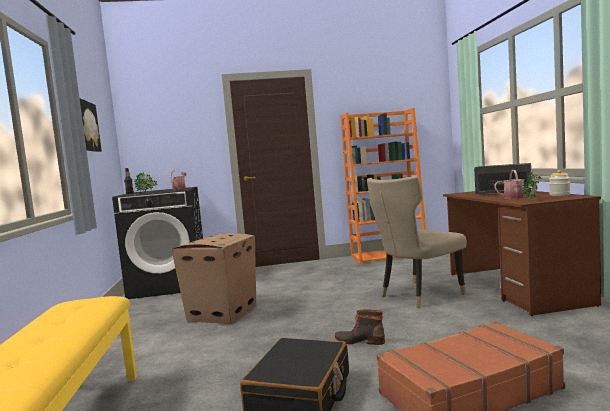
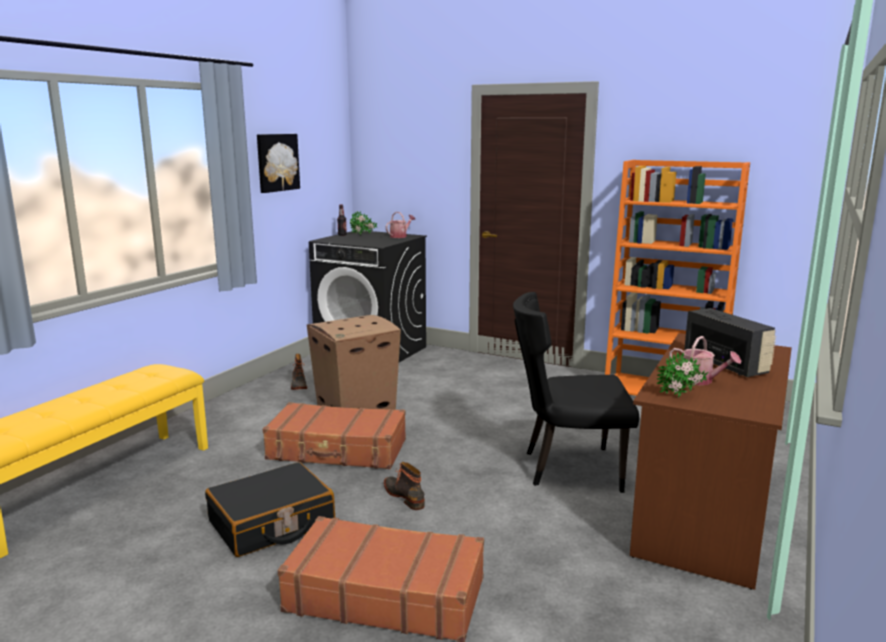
camera: 35 degrees right, 10 degrees up
beige chair [367,176,467,308] -> black chair [513,292,639,493]
jar [549,170,571,196] -> none
none -> brown suitcase [263,402,406,469]
none -> boot [291,354,307,390]

